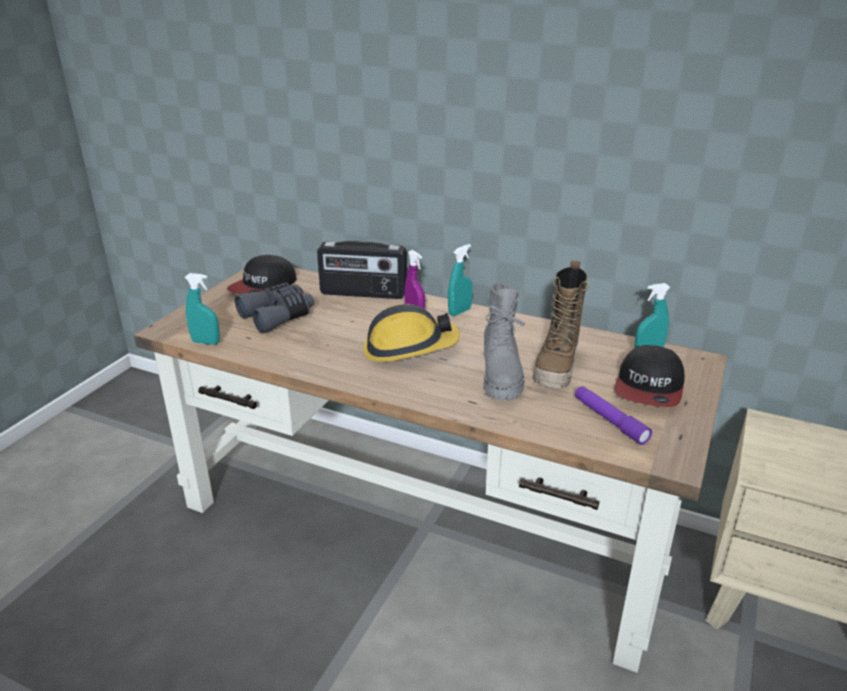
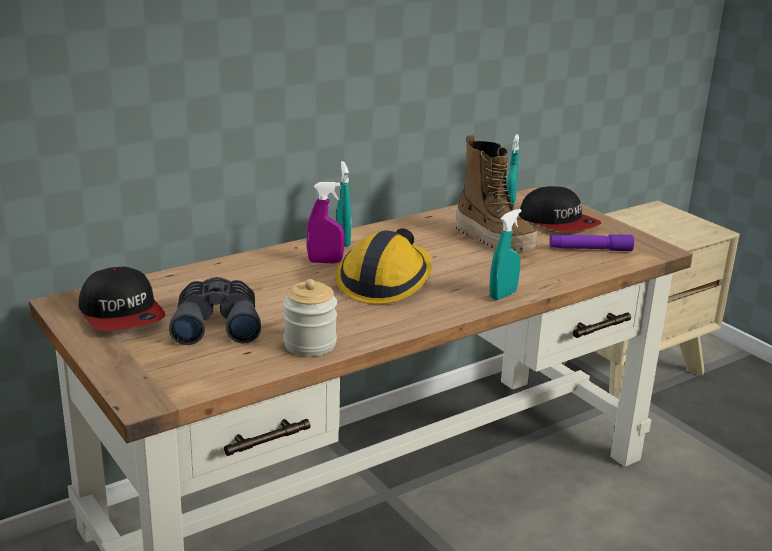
camera: 60 degrees left, 5 degrees down
turquoise spray bottle [185,273,220,345] -> turquoise spray bottle moved to [489,209,522,300]
radio [317,241,407,299] -> none
grey boot [483,282,525,400] -> none
none -> jar [283,279,337,356]

